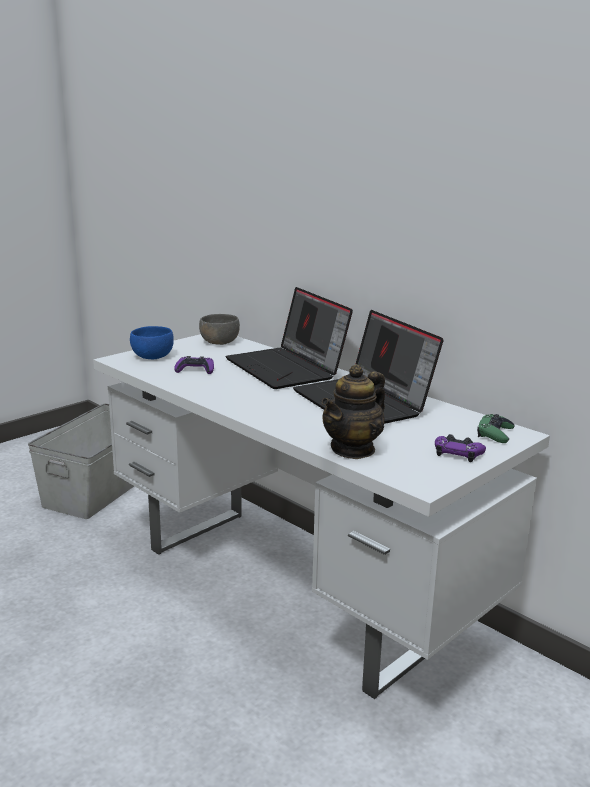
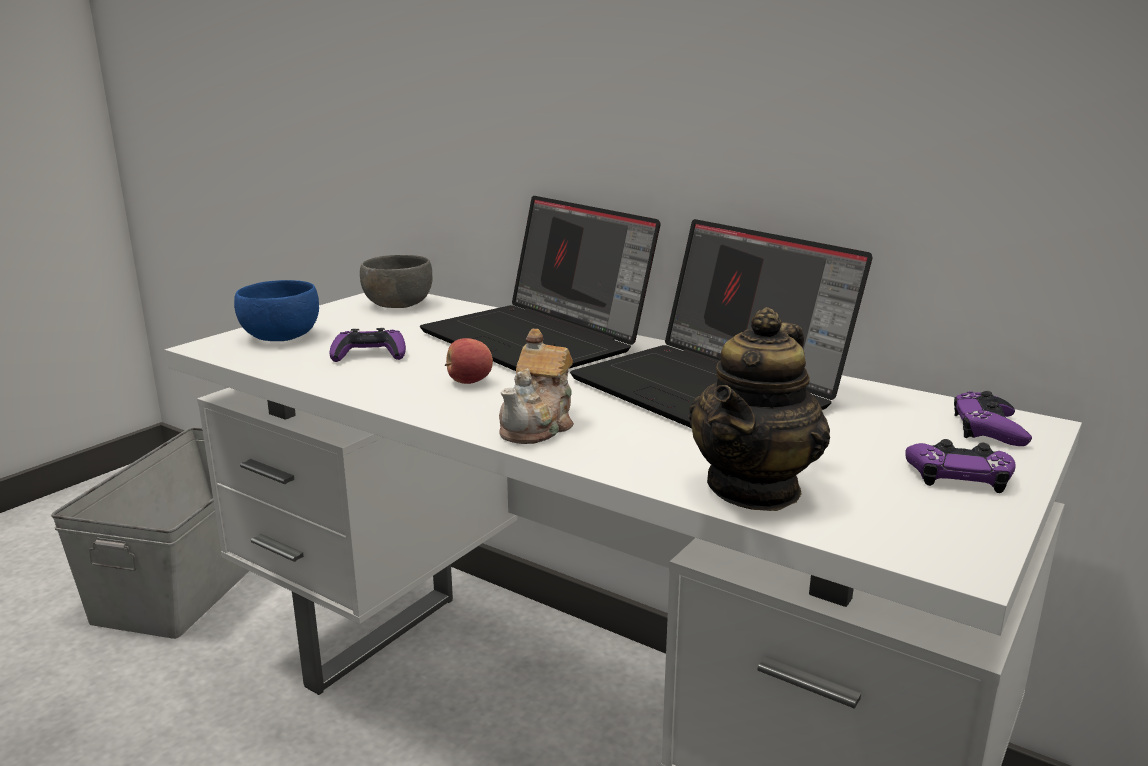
camera: 10 degrees left, 0 degrees up
green game controller [477,414,514,443] -> purple game controller [954,391,1032,446]
none -> apple [445,338,493,384]
none -> teapot [499,329,574,444]

